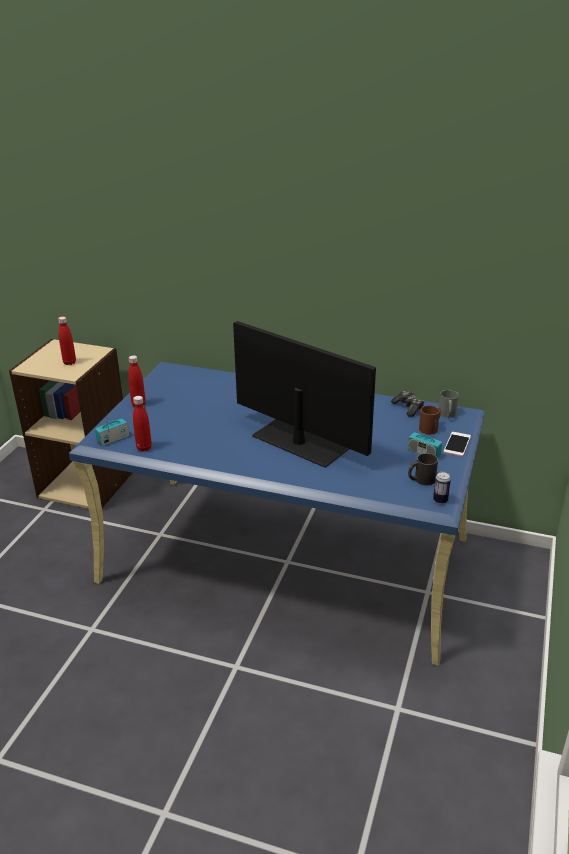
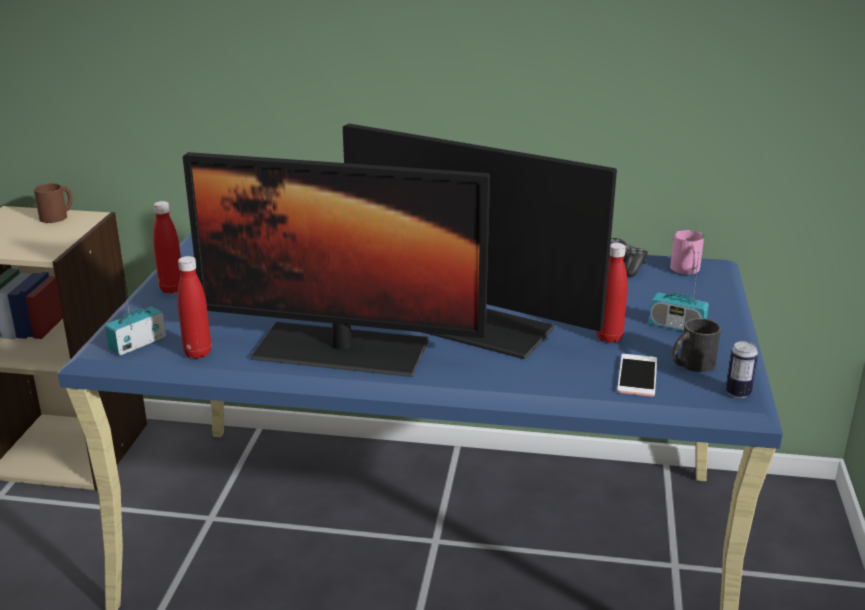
camera: 10 degrees left, 5 degrees down
red bottle [58,317,76,365] -> red bottle moved to [596,243,628,343]
brown mug [419,405,441,434] -> brown mug moved to [34,183,73,223]
grey mug [439,390,459,418] -> pink mug [670,230,704,274]
phone [444,432,471,457] -> phone moved to [617,354,657,397]
none -> monitor [183,152,490,377]

